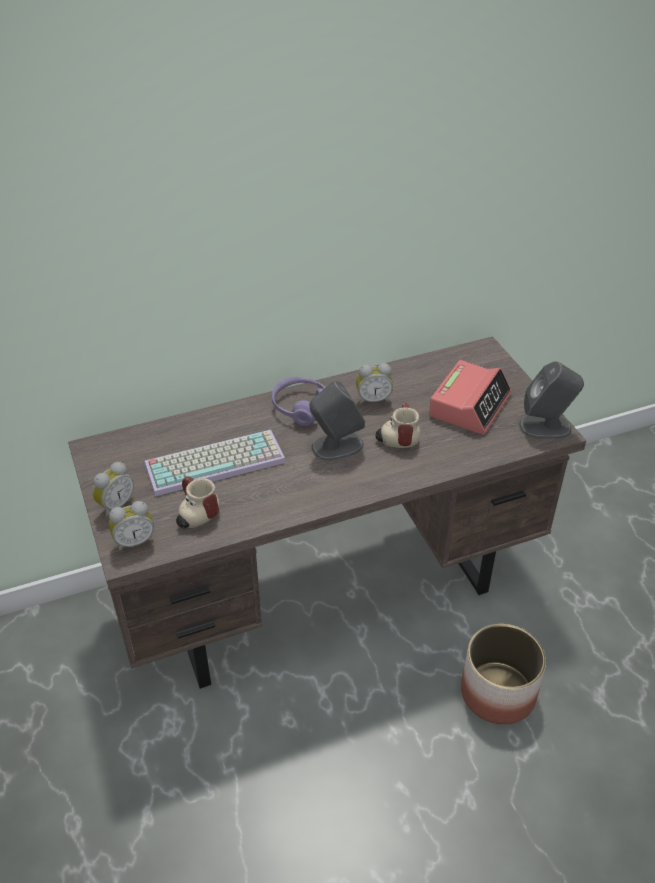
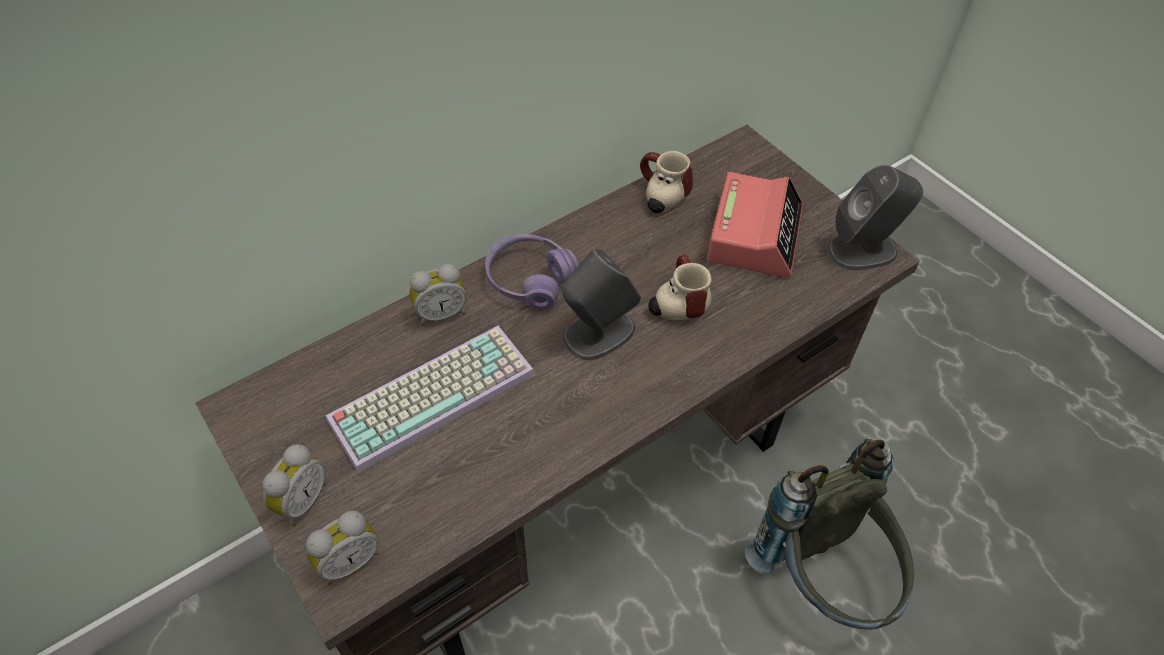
camera: 15 degrees left, 10 degrees up
mug [176,476,220,528] -> mug moved to [640,151,693,213]
alarm clock [356,363,393,405] -> alarm clock moved to [409,264,467,326]
planter [461,624,546,725] -> grey backpack [745,439,914,630]

